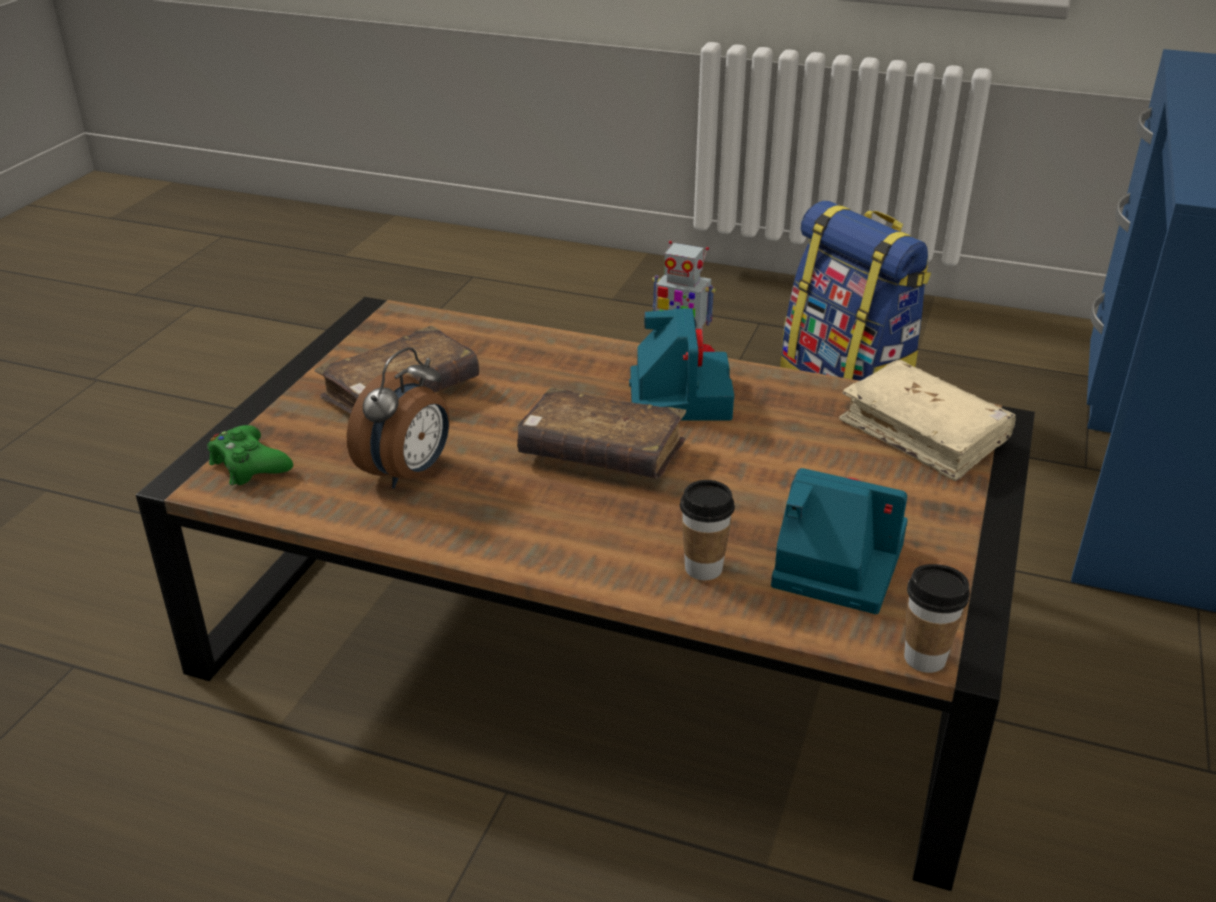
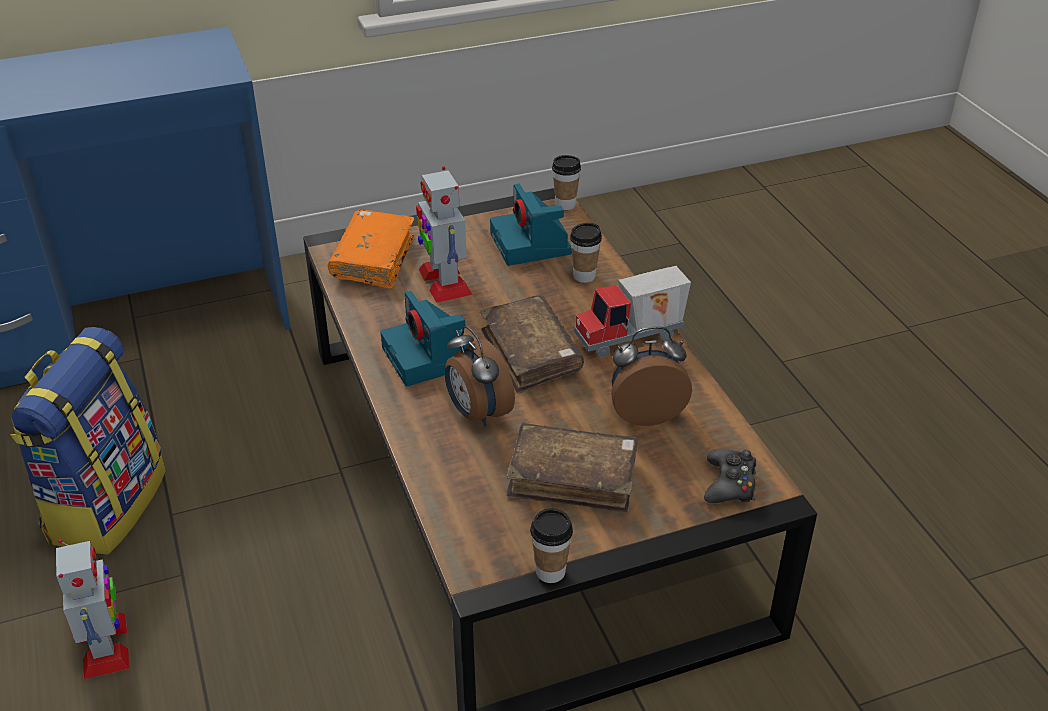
camera: 130 degrees left, 5 degrees up
green game controller [207,425,293,485] -> black game controller [704,449,756,503]
camera [629,308,734,421] -> camera turned 75 degrees counterclockwise [380,291,469,386]
beige book [839,360,1016,481] -> orange book [328,210,415,289]
none -> toy robot [416,166,472,303]
none -> alarm clock [445,326,515,427]
none -> cup [530,508,573,583]
none -> toy truck [574,266,691,357]

